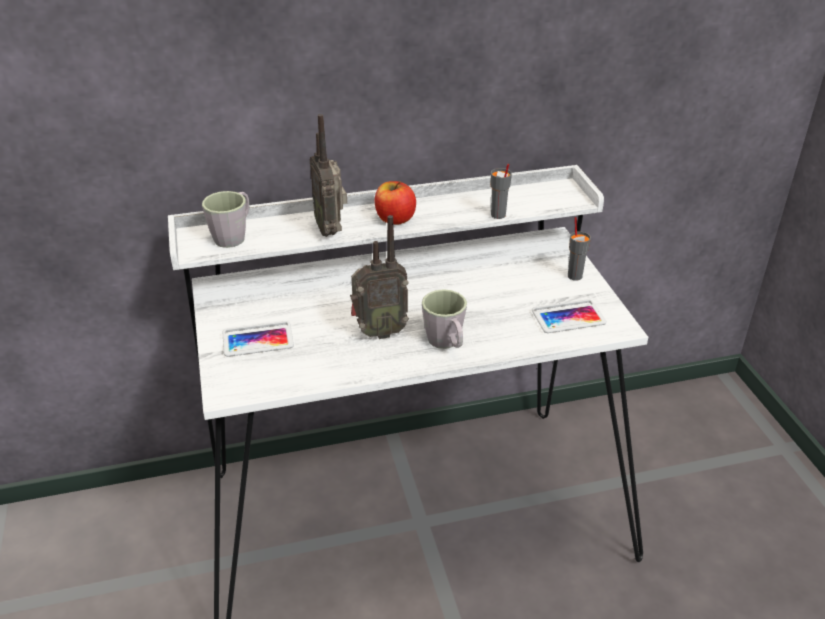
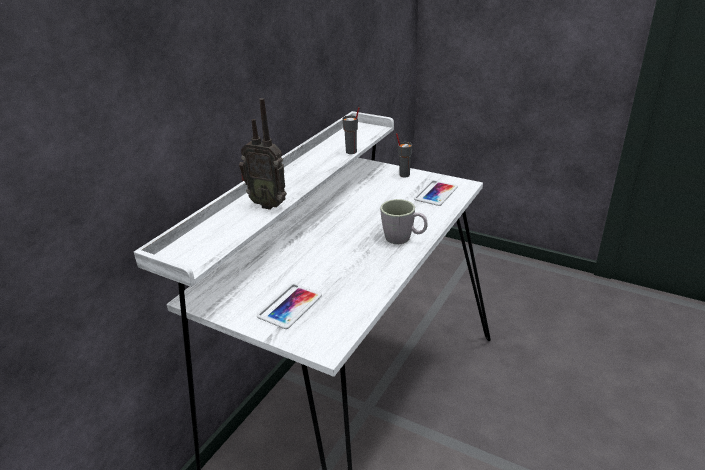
camera: 45 degrees left, 5 degrees down
grey mug [202,191,250,248] -> none
radio [350,215,409,339] -> none
apple [375,181,416,225] -> none

